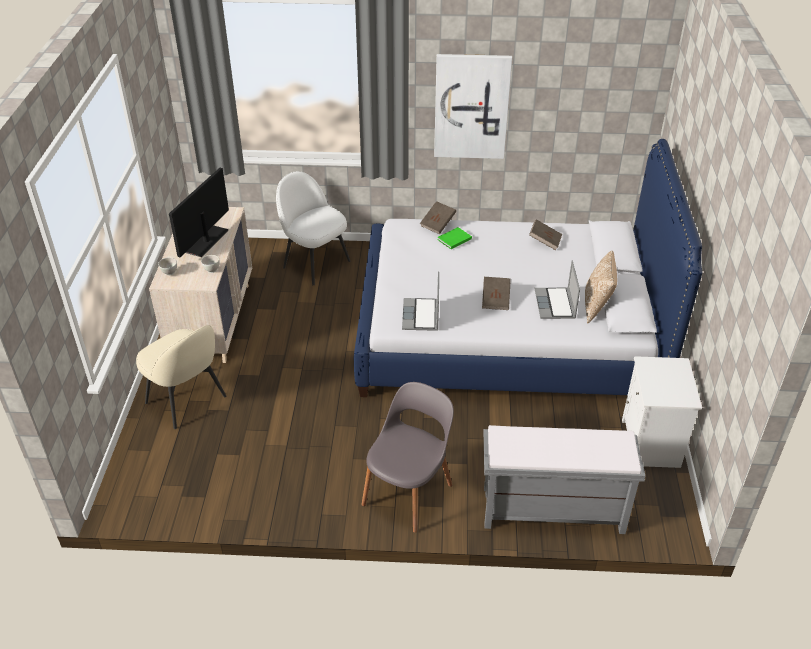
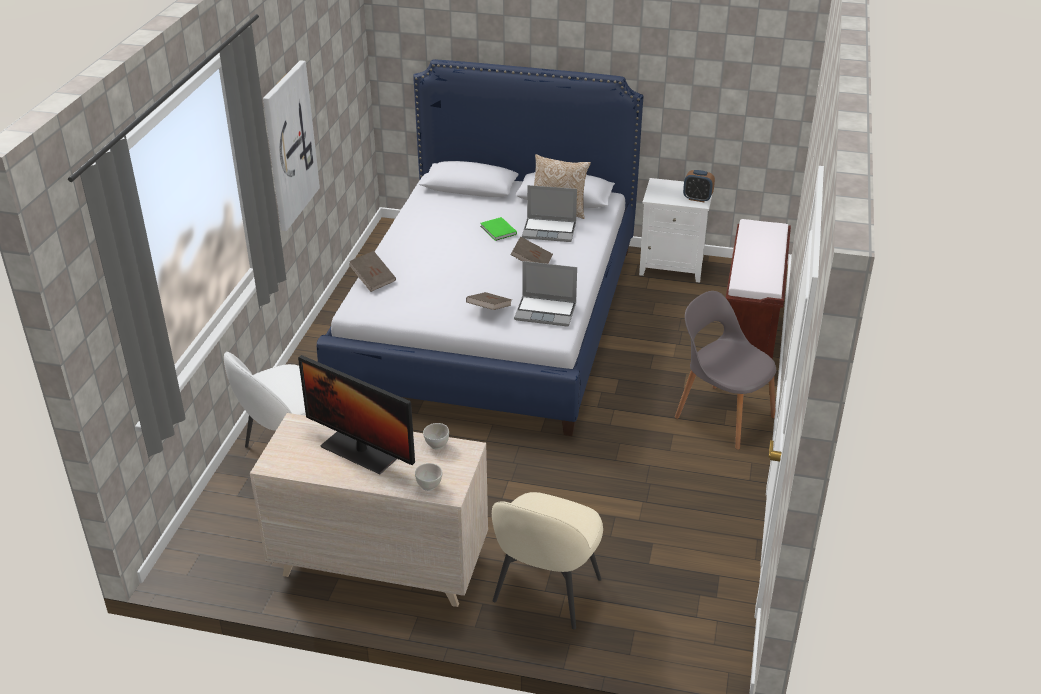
camera: 80 degrees left, 5 degrees down
beige chair [136,325,226,429] -> beige chair turned 150 degrees clockwise [492,492,603,629]
green book [438,227,472,249] -> green book moved to [480,217,517,241]
grey bench [484,425,645,534] -> brown bench [726,219,791,359]
brown book [529,219,562,250] -> brown book moved to [466,292,512,310]
none -> alarm clock [683,170,715,202]

